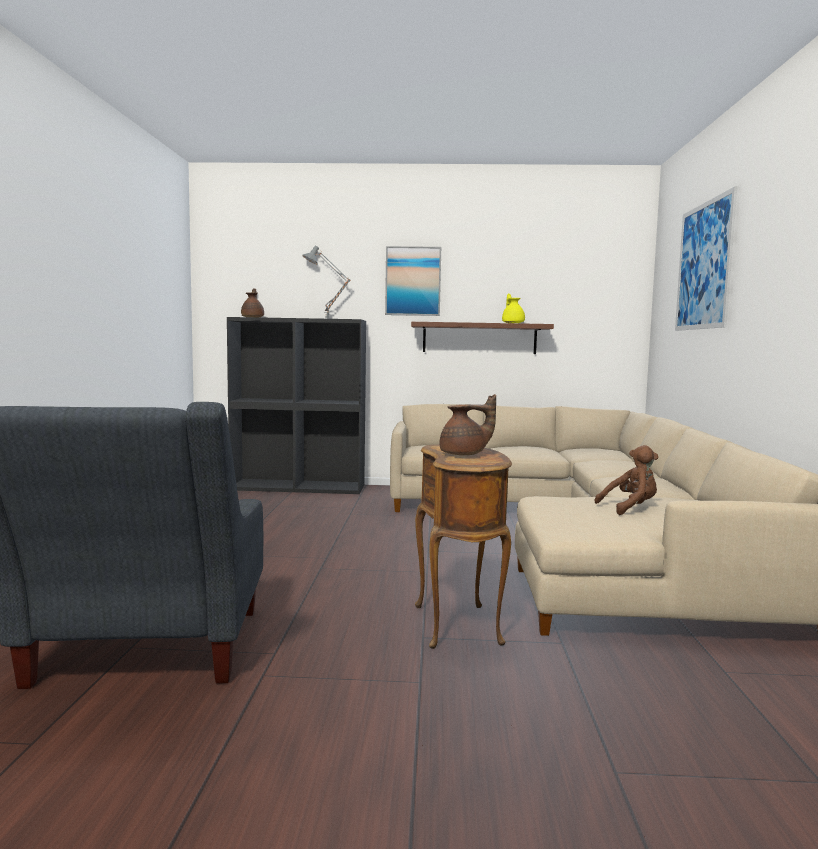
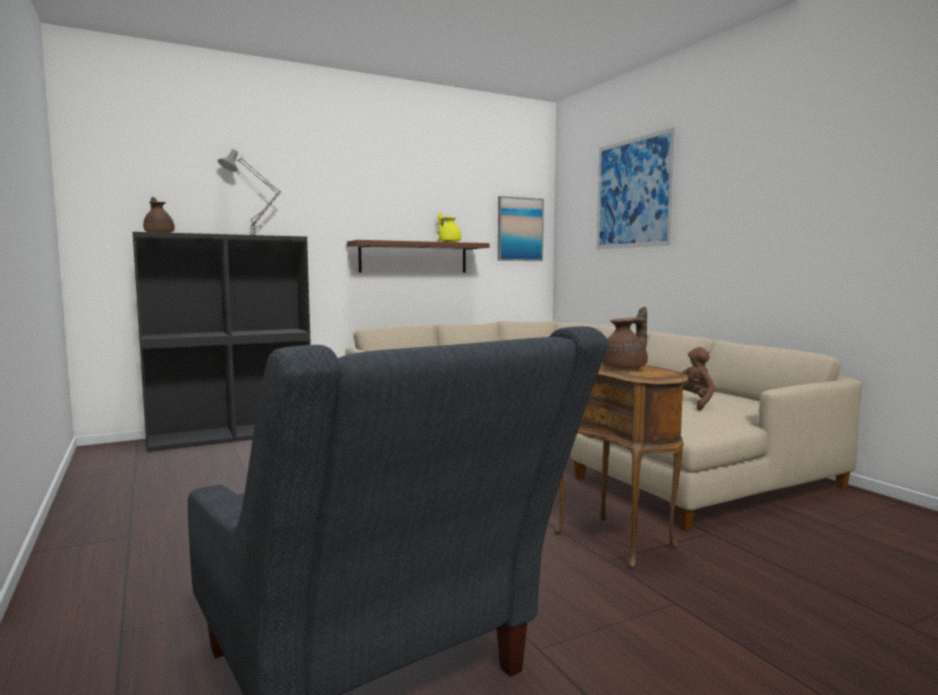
camera: 30 degrees left, 0 degrees up
picture [385,246,441,316] -> picture moved to [498,196,544,261]

